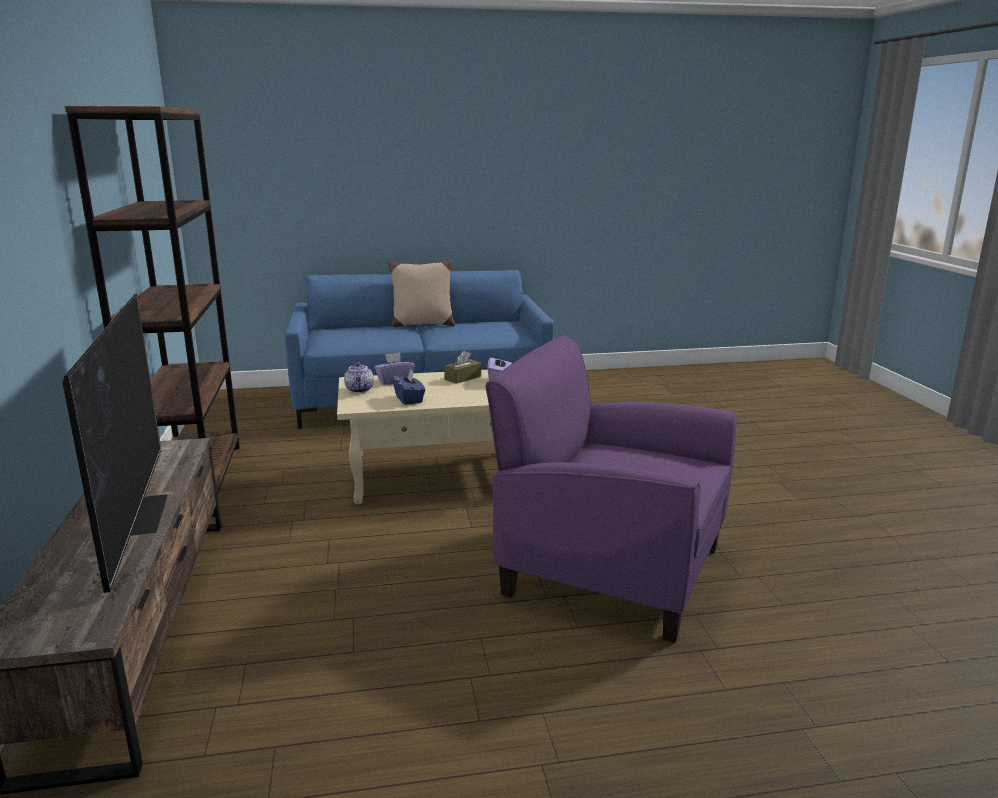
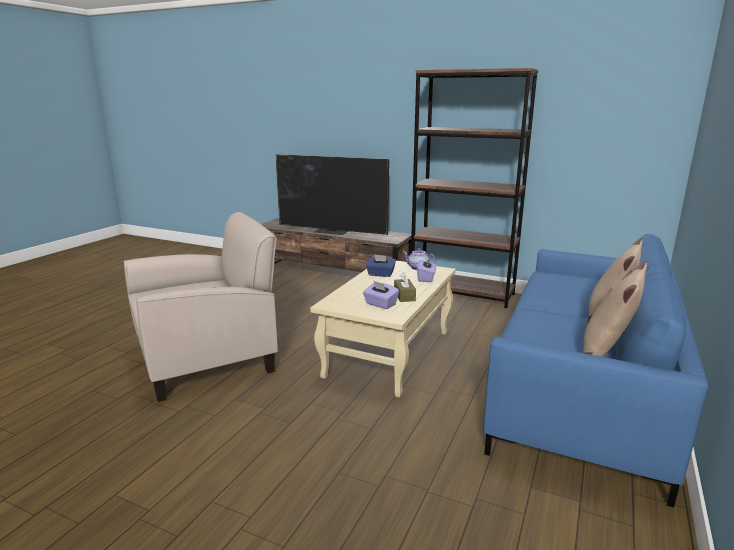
camera: 125 degrees right, 0 degrees up
purple armchair [486,336,738,643] -> beige armchair [123,212,278,402]
none -> beige pillow [583,261,647,357]

